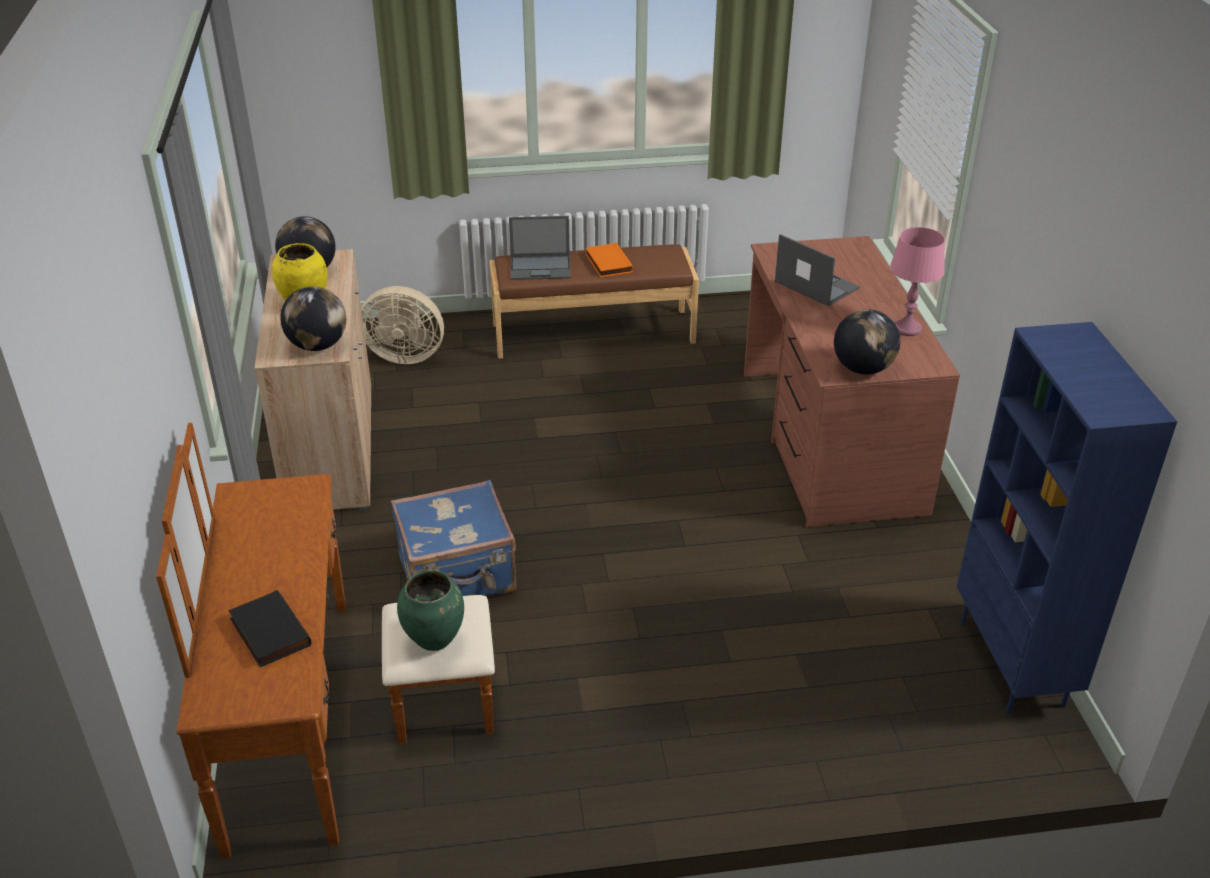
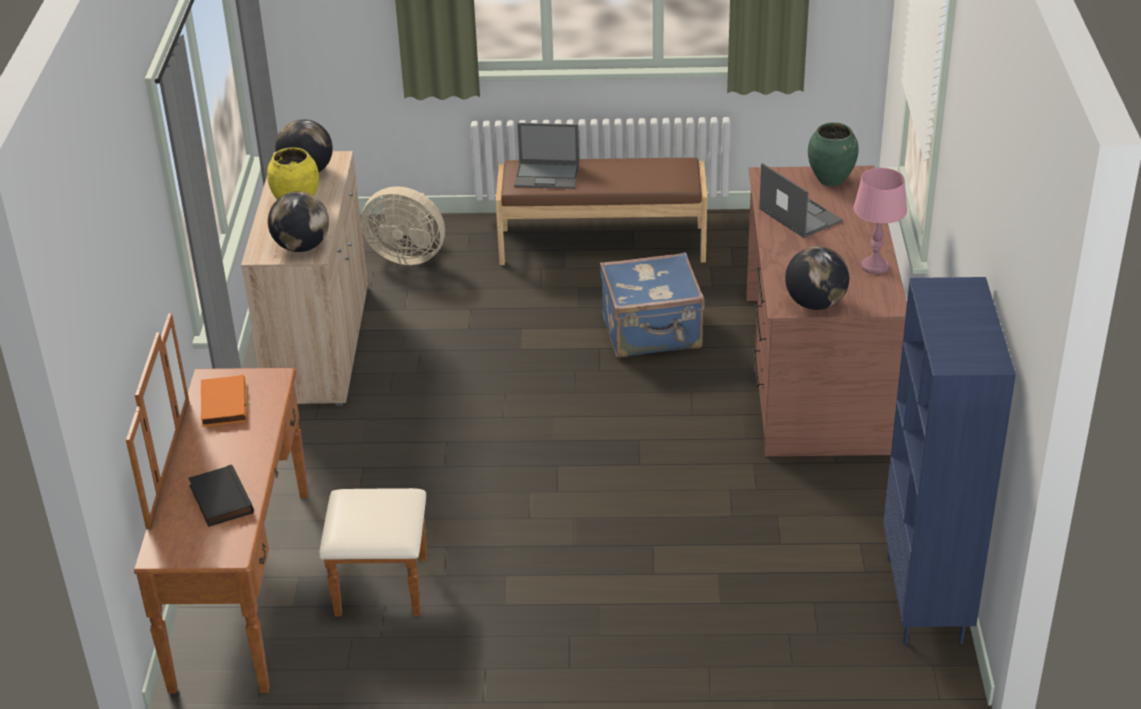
camera: 10 degrees right, 0 degrees up
blue suitcase [391,480,517,597] -> blue suitcase moved to [600,252,705,358]
green vase [397,570,464,651] -> green vase moved to [808,122,859,186]
orange book [586,243,633,277] -> orange book moved to [201,375,246,427]

